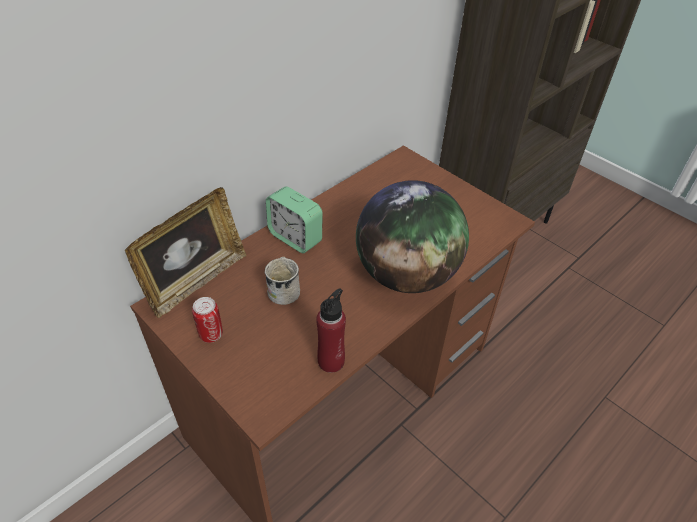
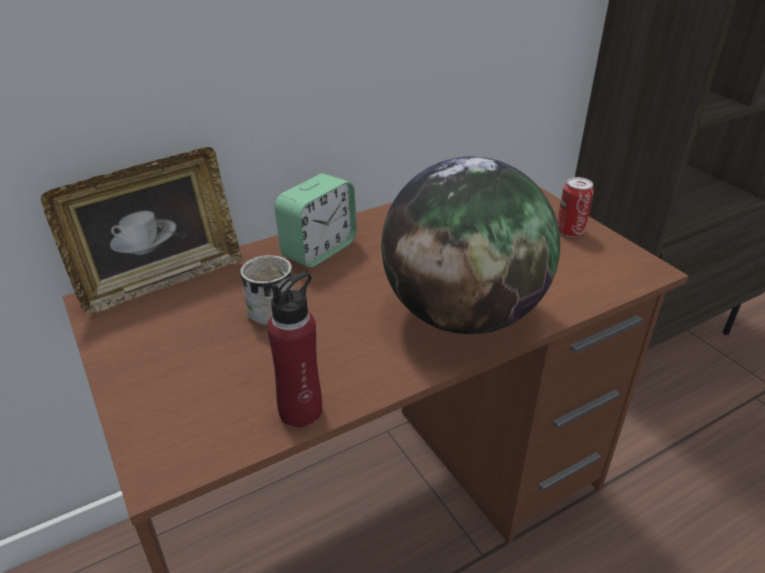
camera: 15 degrees right, 10 degrees down
can [192,297,223,343] -> can moved to [557,177,594,237]
alarm clock [266,186,323,253] -> alarm clock turned 105 degrees counterclockwise [274,173,357,268]

